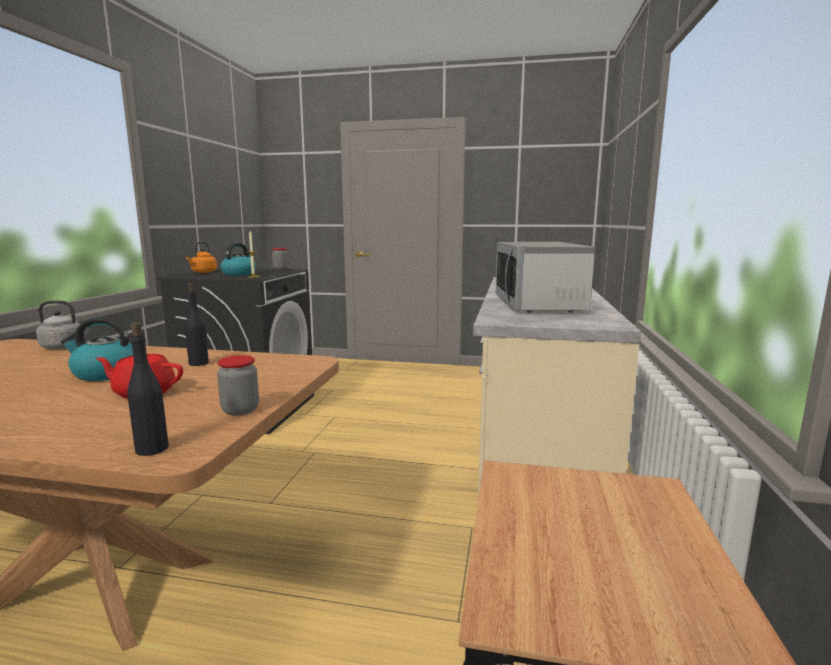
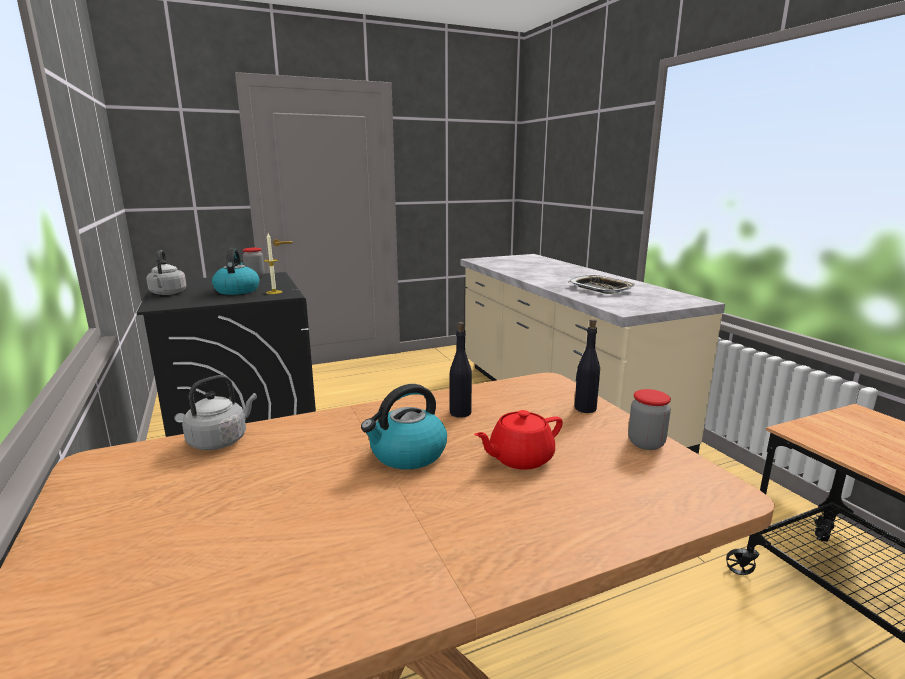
camera: 35 degrees left, 5 degrees up
black bottle [127,322,169,456] -> black bottle moved to [574,319,600,413]
orange kettle [186,242,217,273] -> grey kettle [146,250,187,295]
microwave [495,242,595,313] -> tray [568,275,635,294]

